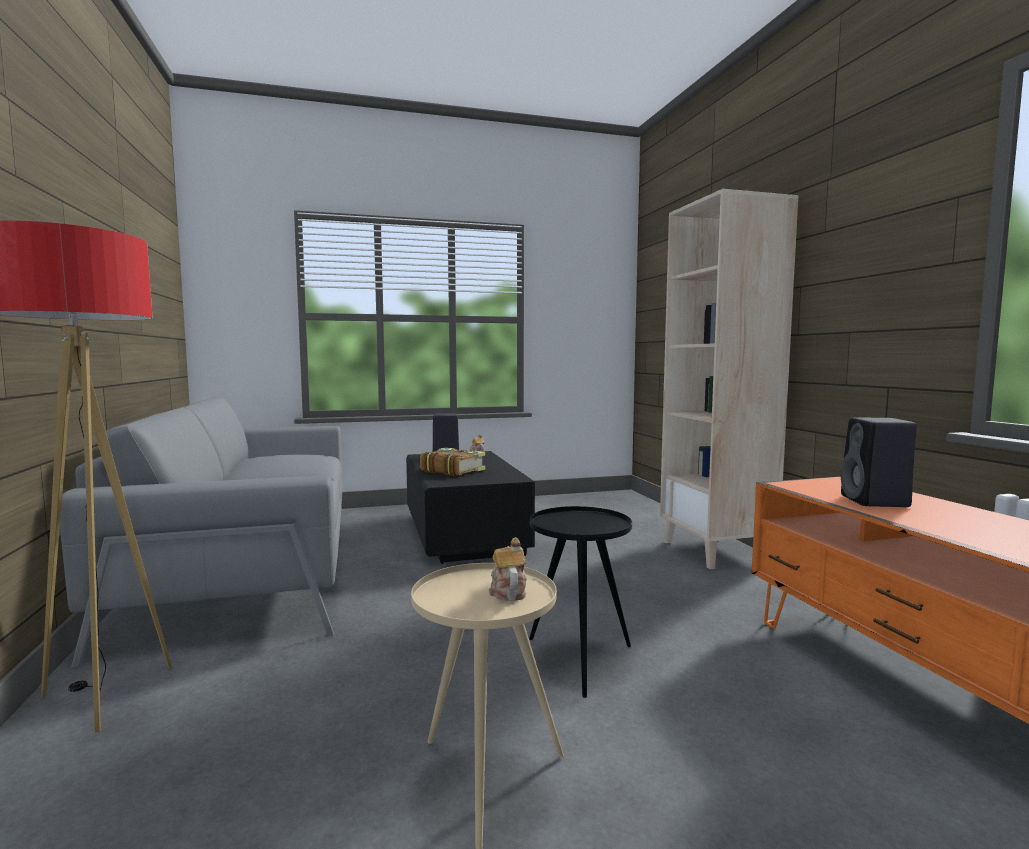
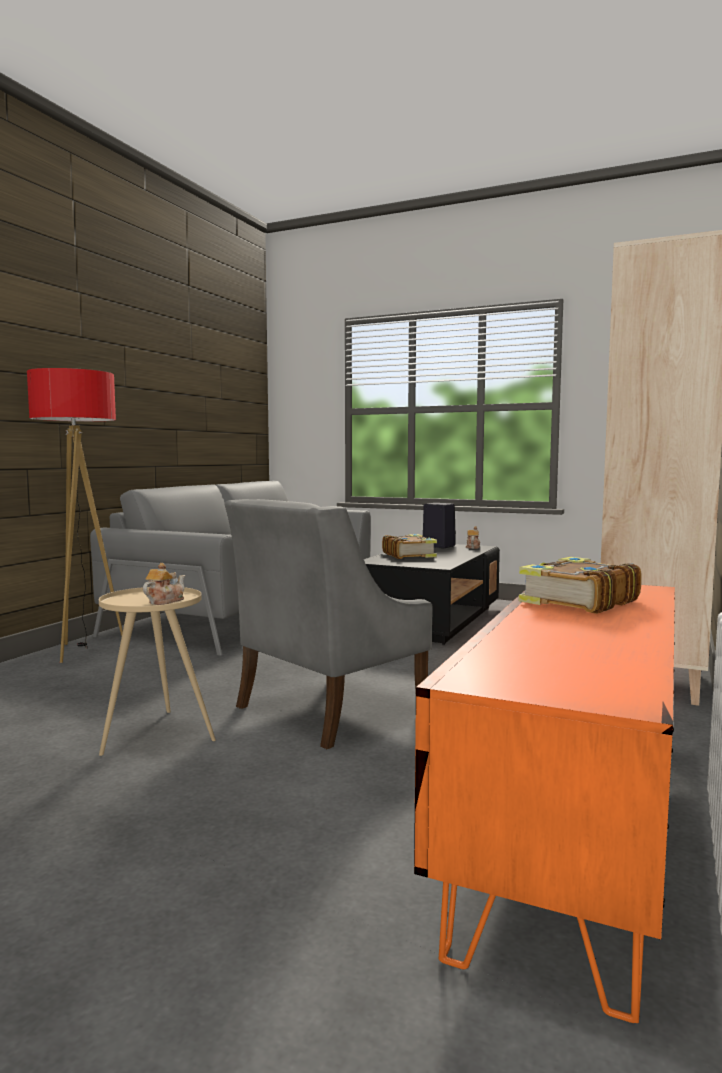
camera: 40 degrees right, 0 degrees up
black side table [529,506,632,698] -> grey armchair [225,499,433,749]
black speaker [841,417,917,507] -> book [519,557,642,614]

